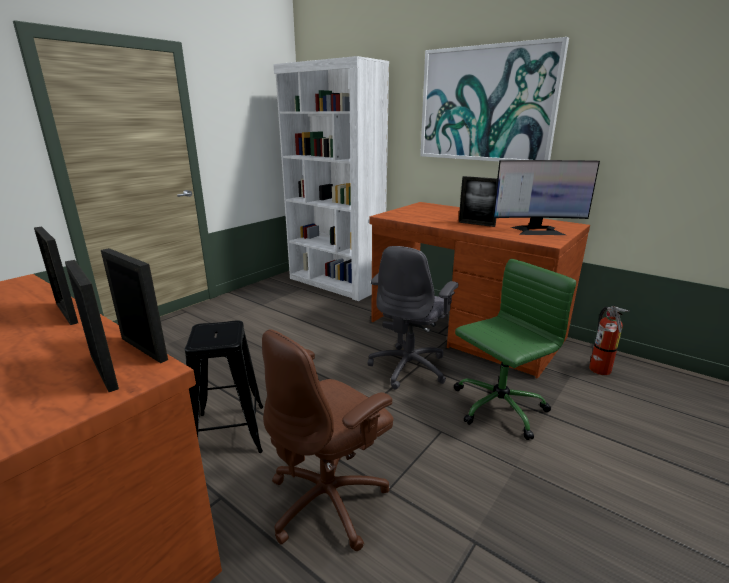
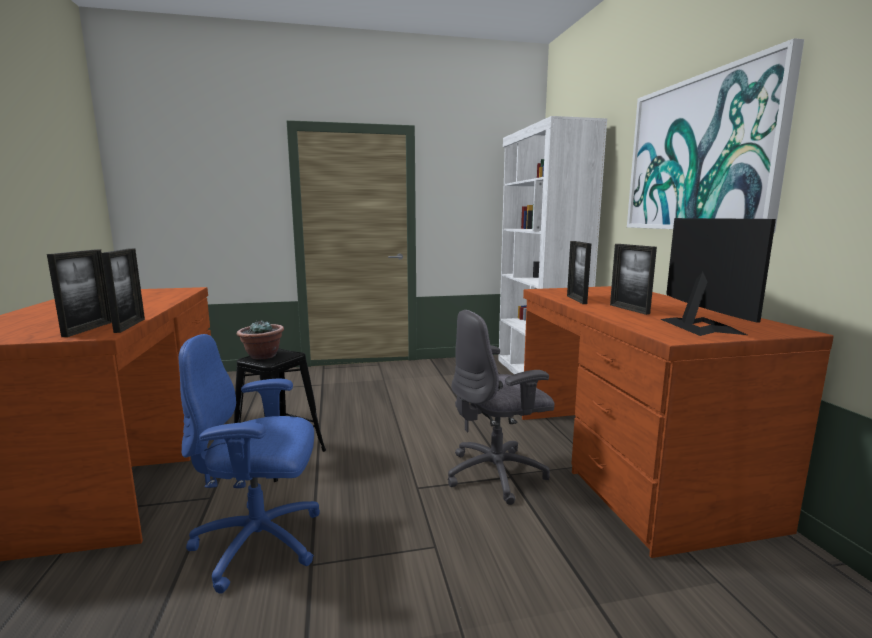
camera: 40 degrees right, 10 degrees down
picture frame [34,227,78,325] -> picture frame moved to [567,241,592,304]
brown office chair [262,329,394,551] -> blue office chair [179,334,320,594]
green office chair [454,259,576,440] -> none
monitor [493,160,600,235] -> monitor turned 135 degrees counterclockwise [660,218,776,336]
fire extinguisher [589,305,629,375] -> none
none -> potted plant [237,320,284,359]

